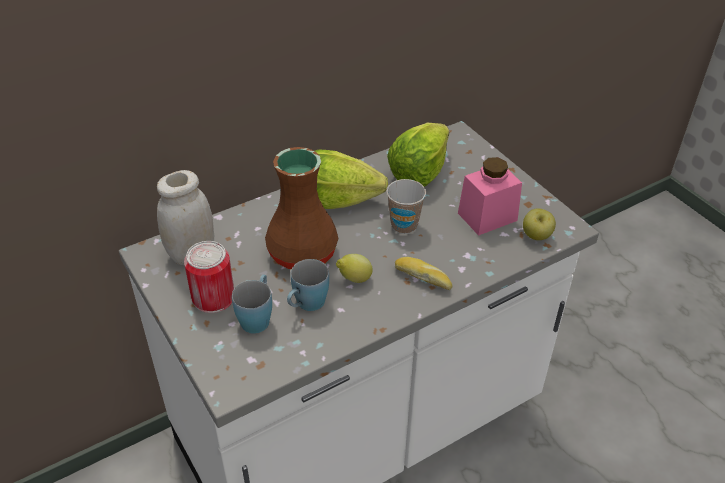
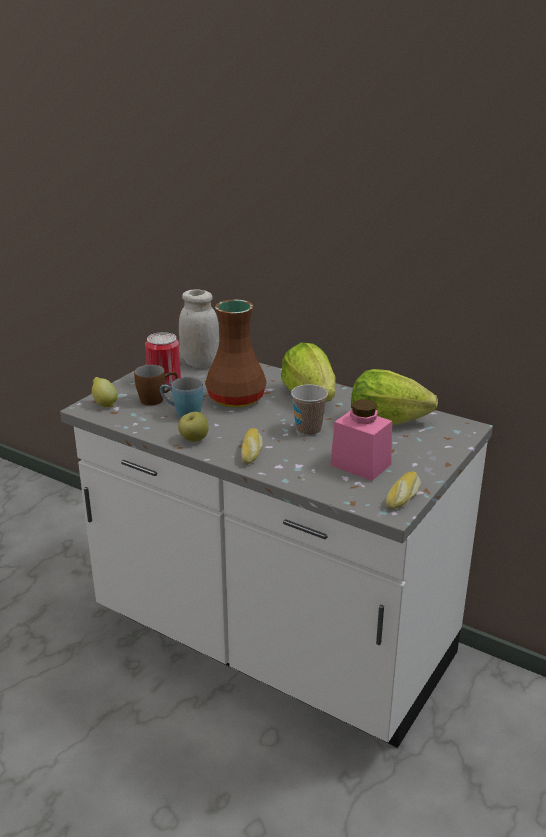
camera: 65 degrees right, 15 degrees down
blue mug [232,274,272,334] -> brown mug [134,365,178,406]
lemon [336,254,373,283] -> lemon moved to [92,377,118,407]
apple [523,208,556,240] -> apple moved to [178,412,209,442]
none -> bread [385,472,421,510]

